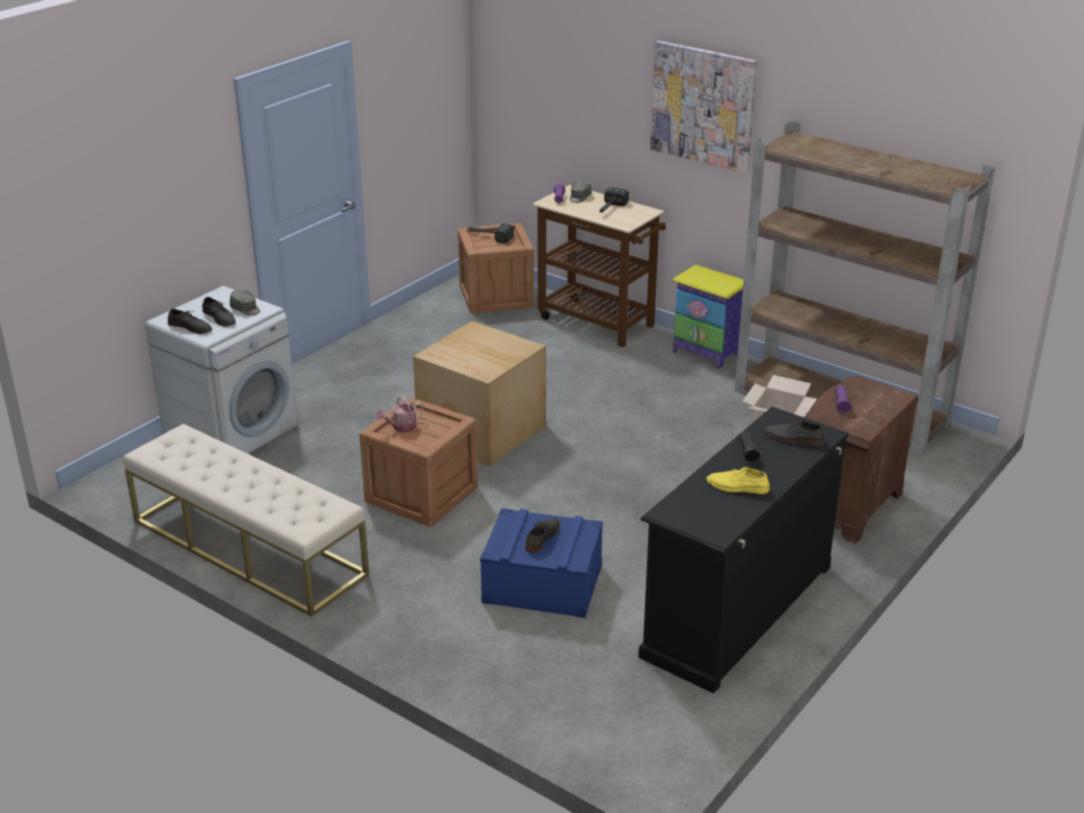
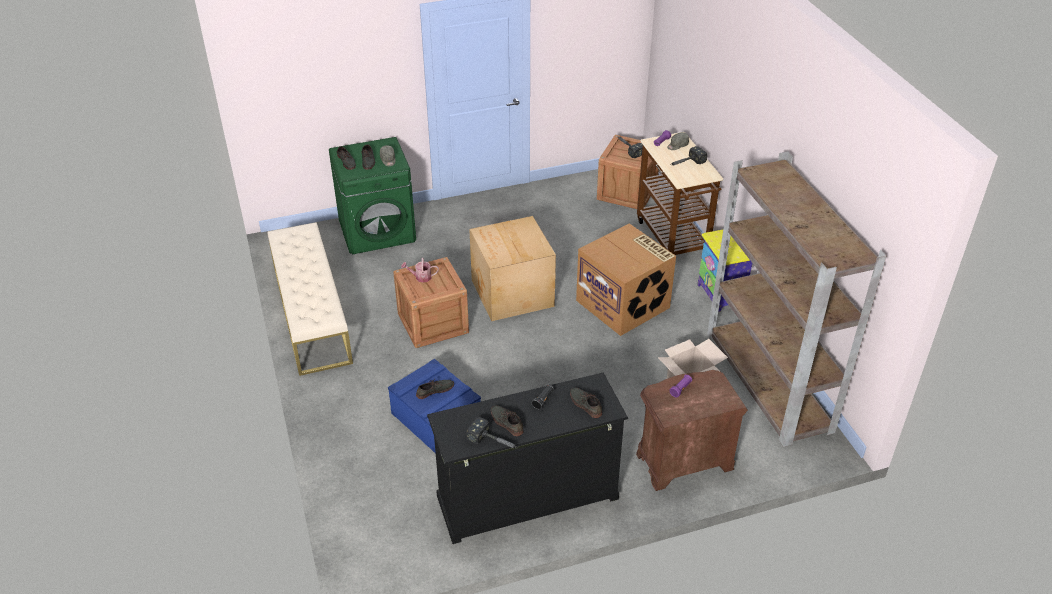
camera: 35 degrees right, 10 degrees up
white washing machine [145,286,298,454] -> green washing machine [329,137,416,255]
picture [650,40,757,173] -> none
yellow shoe [706,466,770,494] -> grey shoe [491,405,524,436]
none -> hammer [466,417,518,449]
none -> cardboard box [576,223,676,336]

